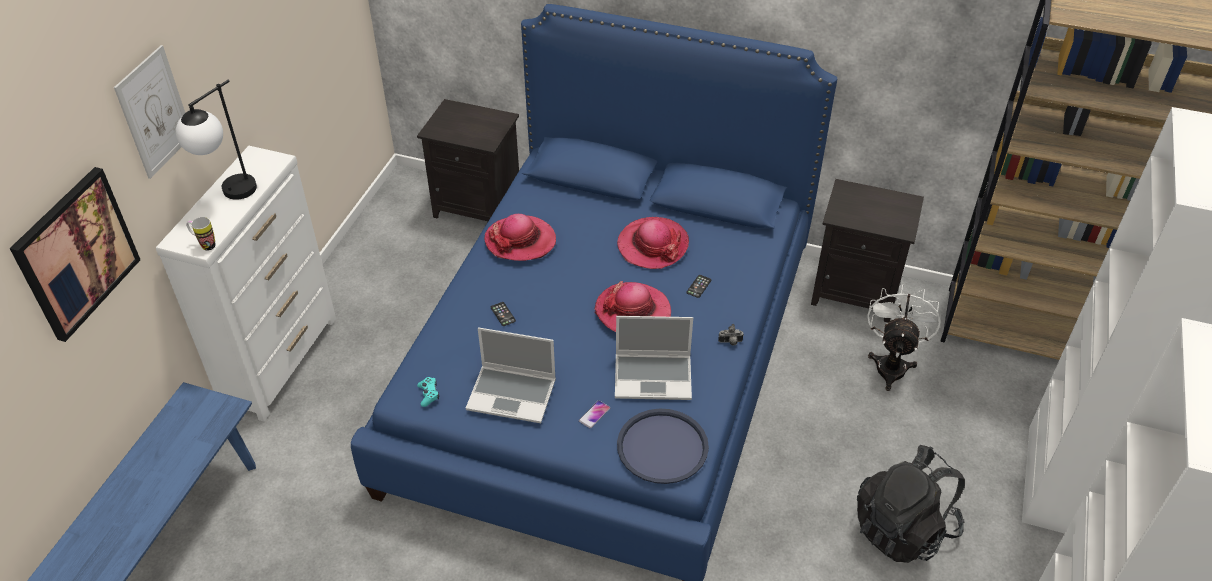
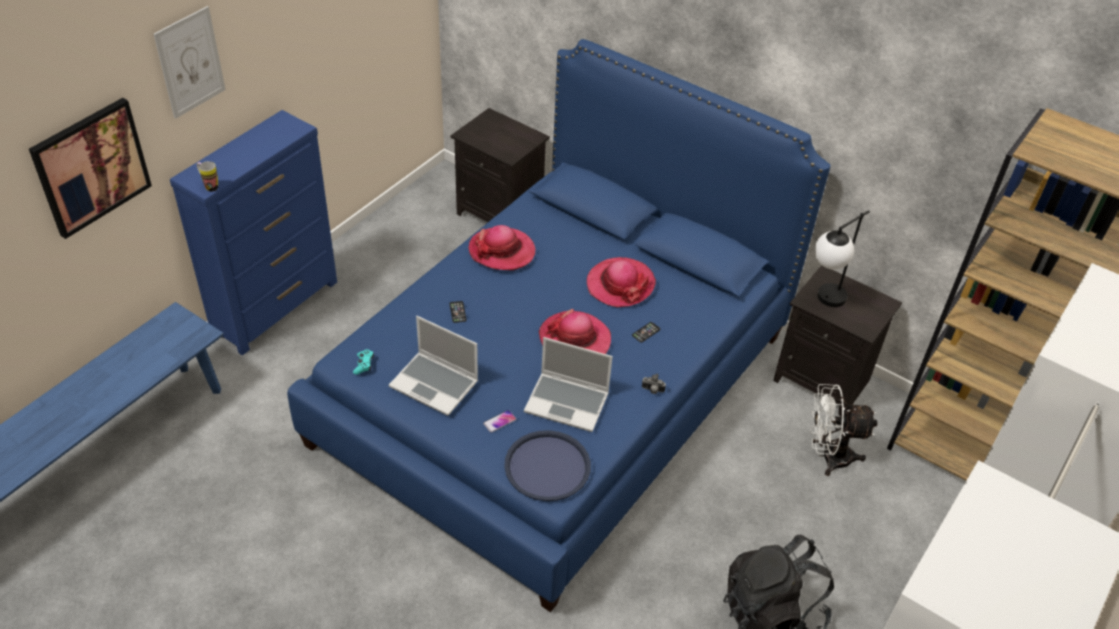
camera: 15 degrees right, 0 degrees up
white dresser [156,146,336,421] -> blue dresser [170,110,337,355]
table lamp [176,80,257,200] -> table lamp moved to [814,210,870,307]
white fan [867,284,941,391] -> white fan turned 120 degrees counterclockwise [810,384,877,476]

